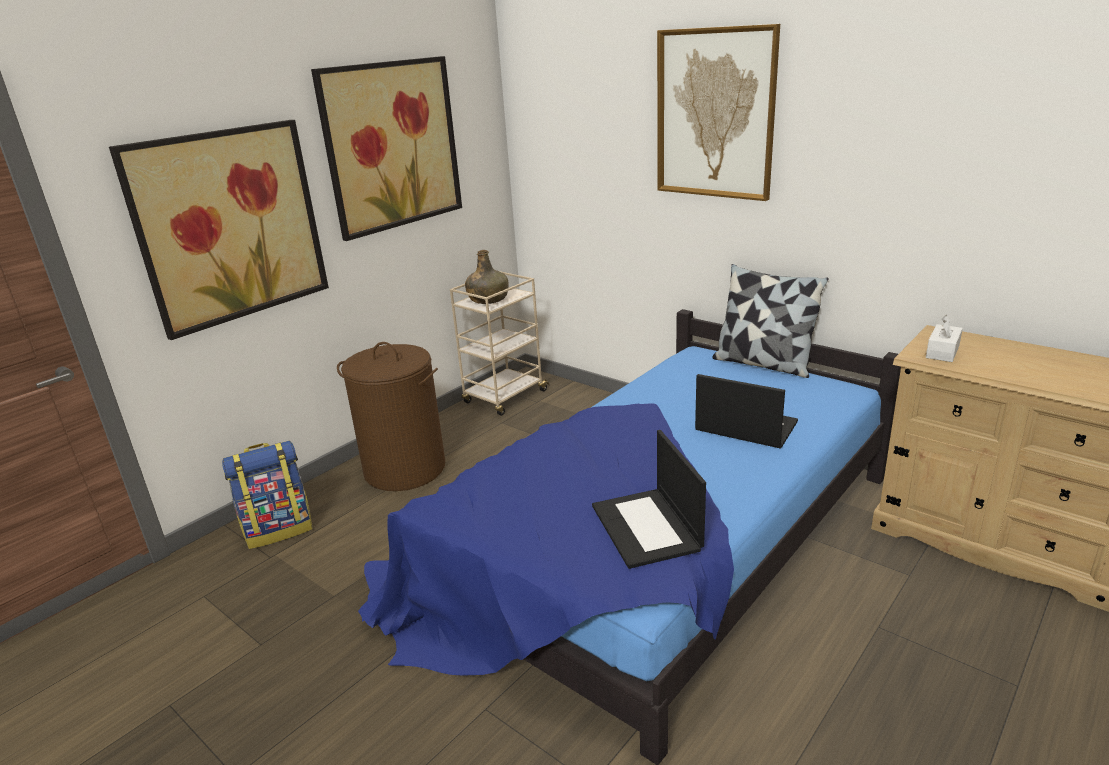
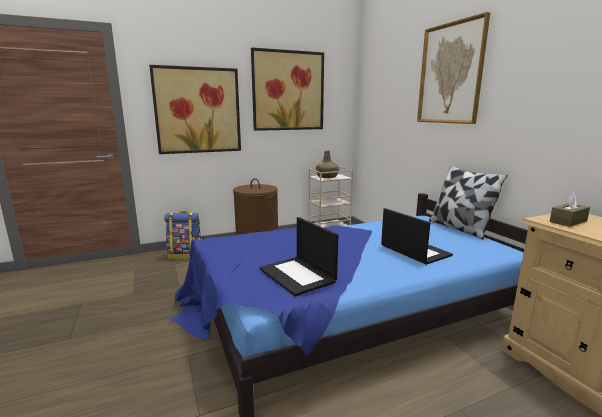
camera: 25 degrees right, 10 degrees down
laptop [592,430,706,569] -> laptop turned 45 degrees counterclockwise [259,217,338,297]
white tissue box [926,315,963,362] -> brown tissue box [549,193,590,227]

